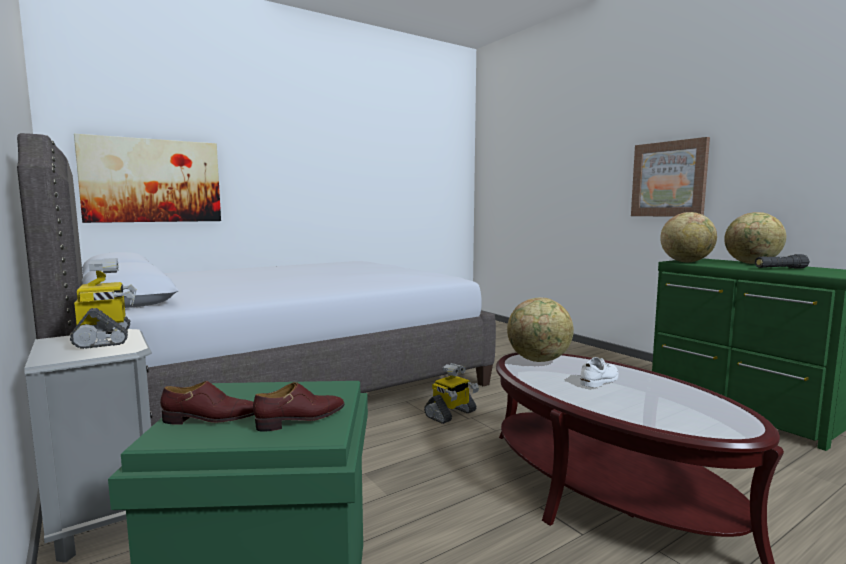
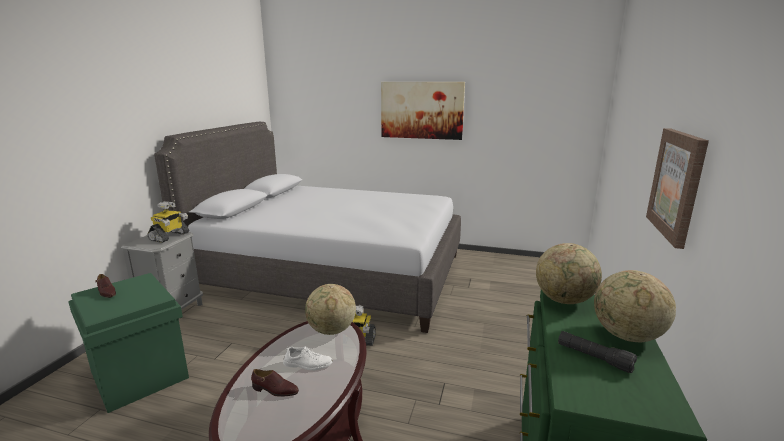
camera: 50 degrees right, 10 degrees up
picture [74,134,221,223] -> picture moved to [381,82,465,140]
brown shoe [253,382,345,432] -> brown shoe moved to [251,369,299,397]

